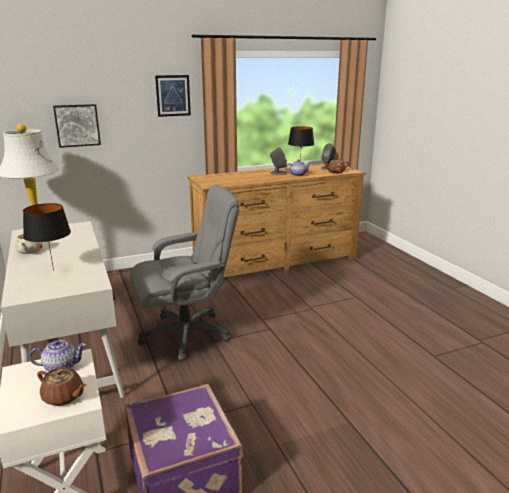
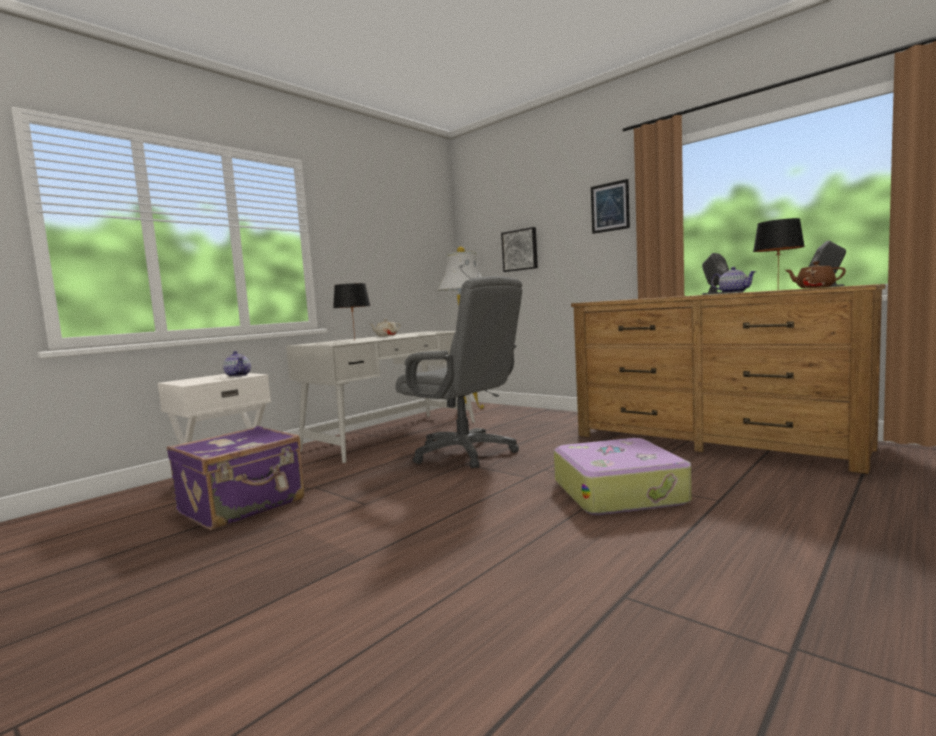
camera: 65 degrees right, 15 degrees down
brown teapot [37,367,86,406] -> none
none -> suitcase [554,438,692,515]

